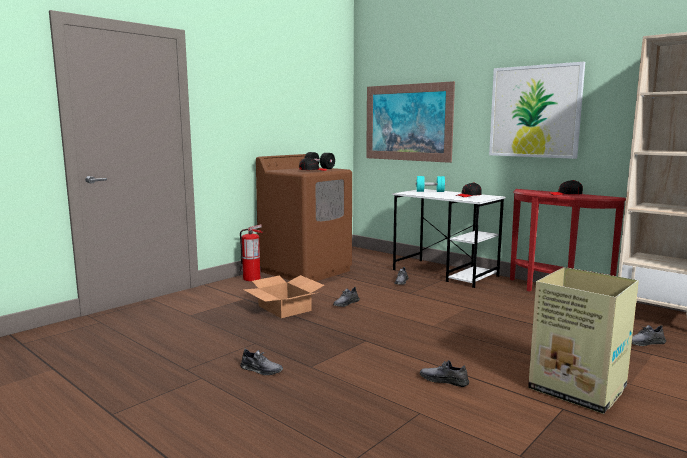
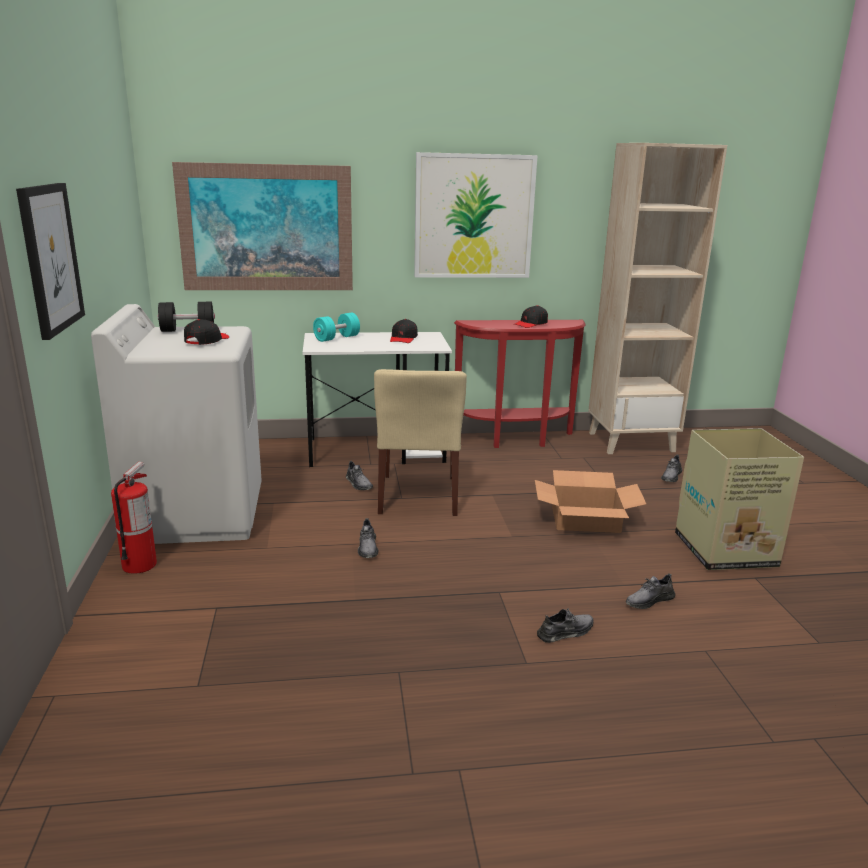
camera: 50 degrees left, 10 degrees up
grey shoe [240,348,283,375] -> grey shoe moved to [537,608,593,643]
cardboard box [243,275,324,318] -> cardboard box moved to [535,470,646,533]
brown washing machine [256,154,352,281] -> white washing machine [91,304,262,544]
none -> picture [16,183,85,340]
none -> beige chair [374,369,467,516]

